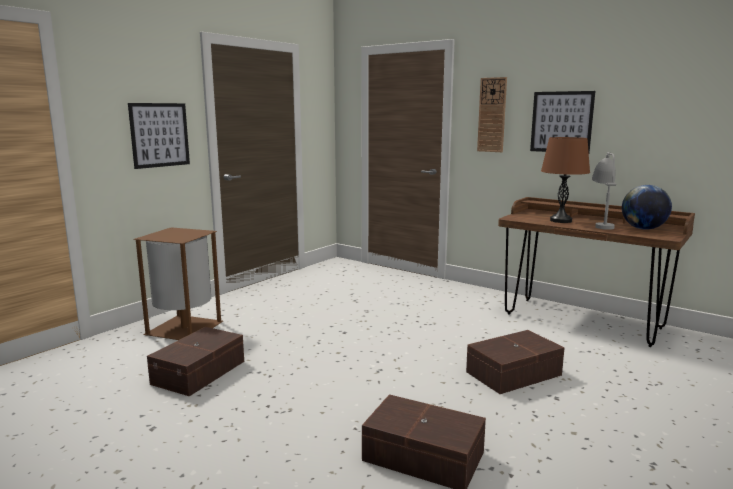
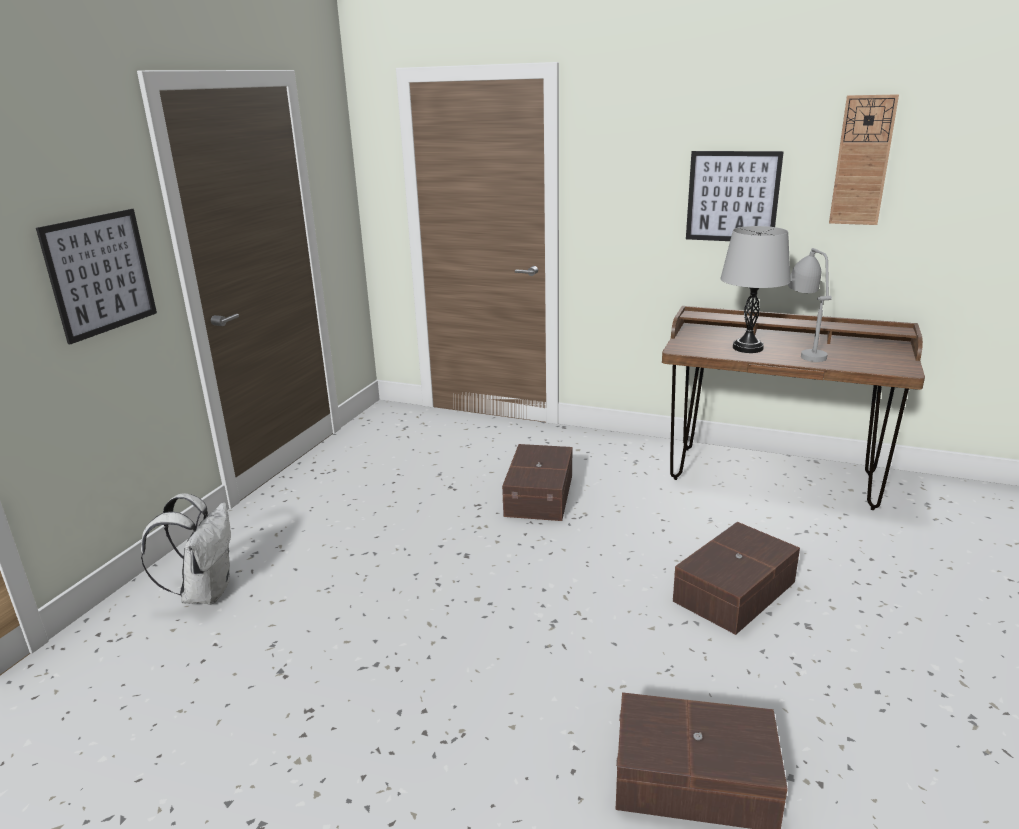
camera: 15 degrees left, 10 degrees up
brown trash can [133,227,223,340] -> white backpack [141,493,231,604]
brown storage box [147,327,244,396] -> brown storage box moved to [502,444,572,521]
wall clock [477,77,507,152] -> wall clock moved to [829,94,899,225]
brown table lamp [541,137,590,223] -> grey table lamp [721,226,791,353]
globe [622,185,672,230] -> none

